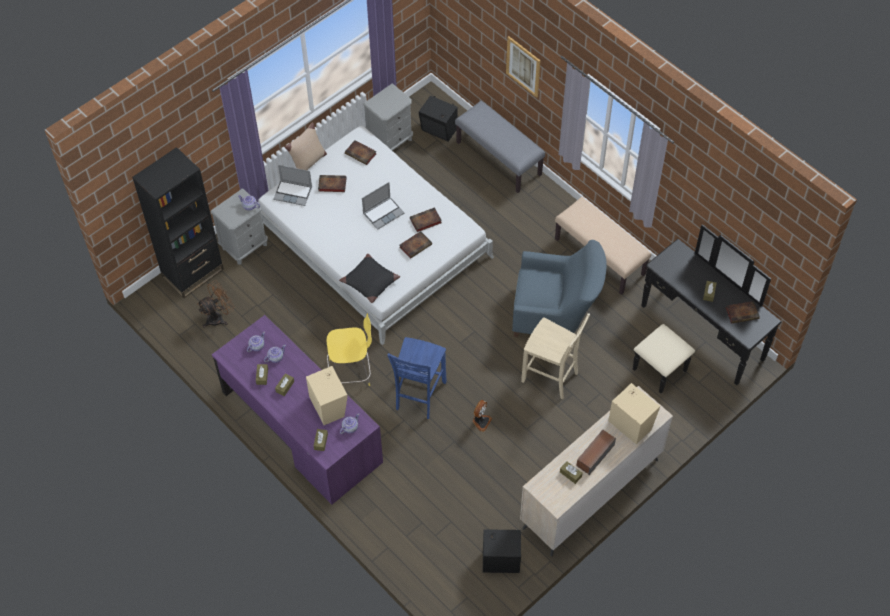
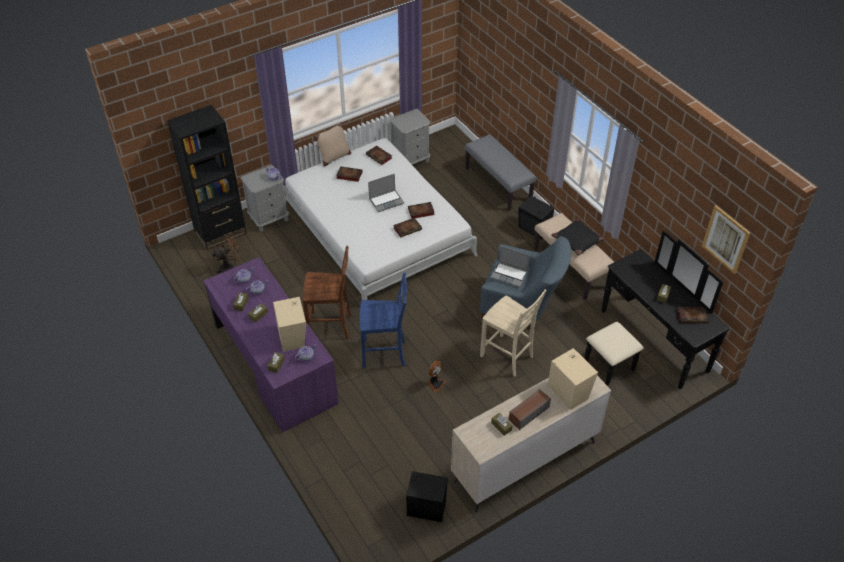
camera: 10 degrees right, 10 degrees down
laptop [273,165,312,206] -> laptop moved to [490,246,530,287]
yellow stool [327,313,372,386] -> brown chair [303,246,351,339]
black pillow [339,254,400,303] -> black pillow moved to [551,218,605,256]
blue chair [387,337,447,419] -> blue chair turned 120 degrees counterclockwise [360,272,407,369]
black speaker [419,95,457,141] -> black speaker moved to [518,196,554,240]
picture [506,36,541,98] -> picture moved to [702,205,750,274]

